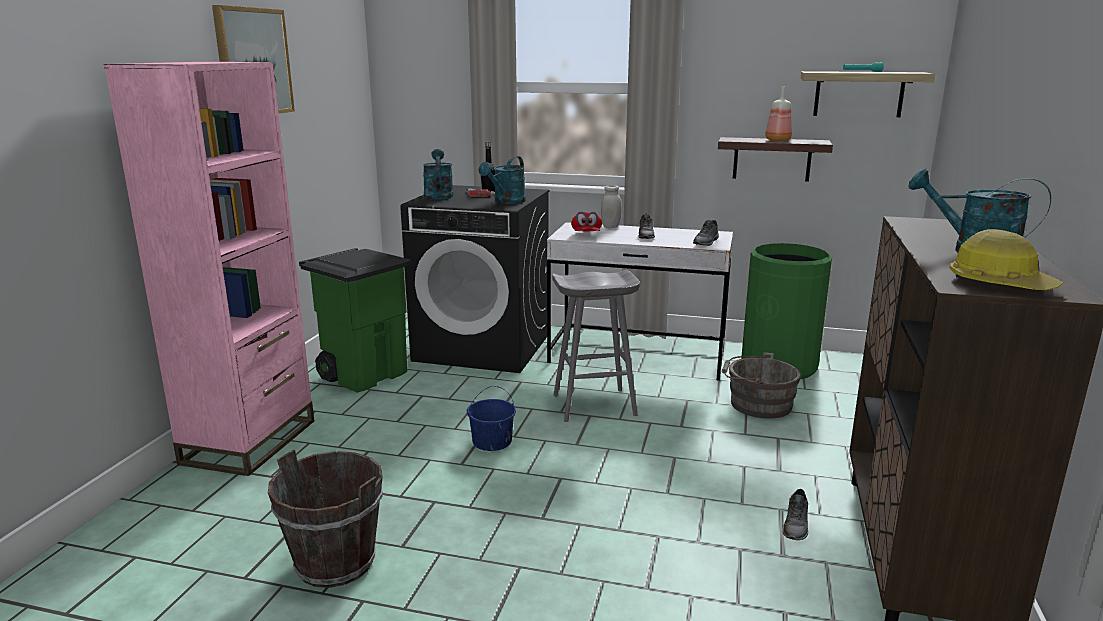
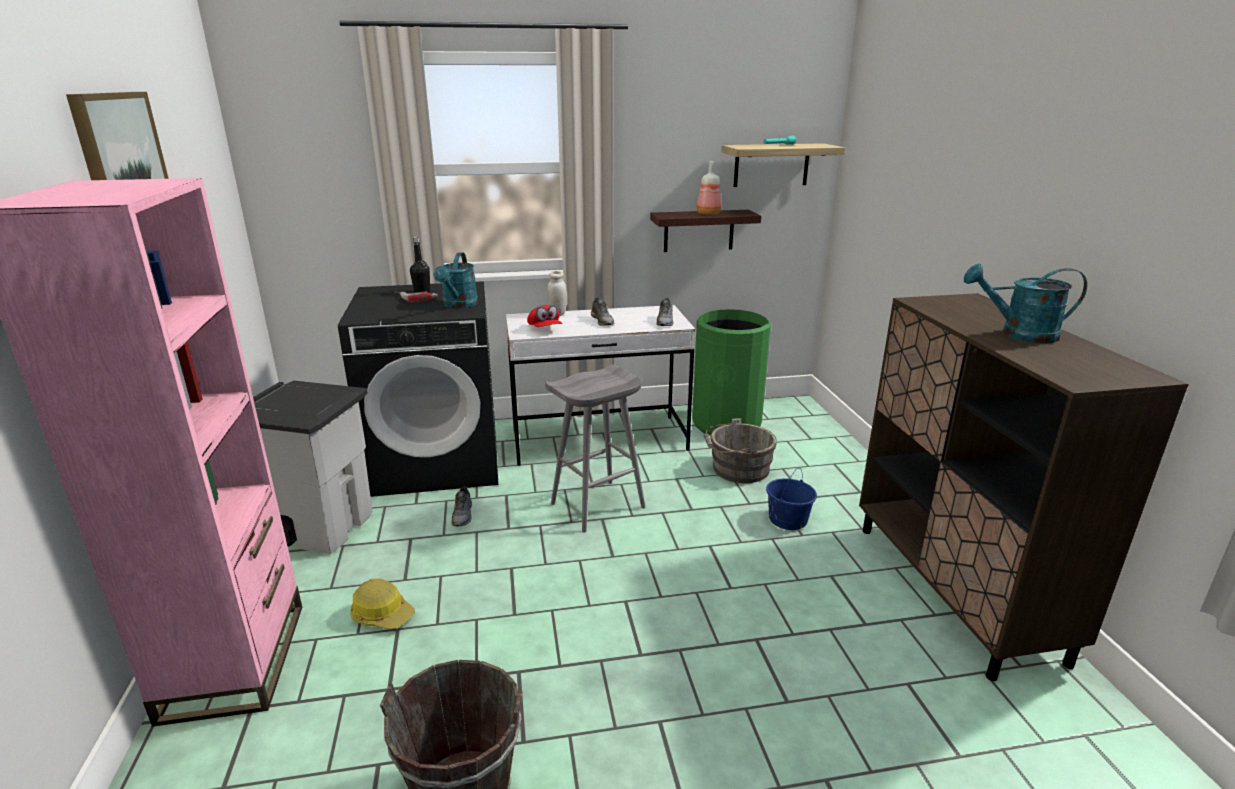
camera: 25 degrees left, 5 degrees up
green trash can [299,248,412,393] -> grey trash can [253,381,372,554]
turquoise watering can [423,149,453,200] -> none
blue bucket [467,386,516,451] -> blue bucket moved to [766,468,817,530]
grey shoe [783,489,808,540] -> grey shoe moved to [451,486,472,526]
hard hat [950,229,1063,290] -> hard hat moved to [350,579,415,629]

